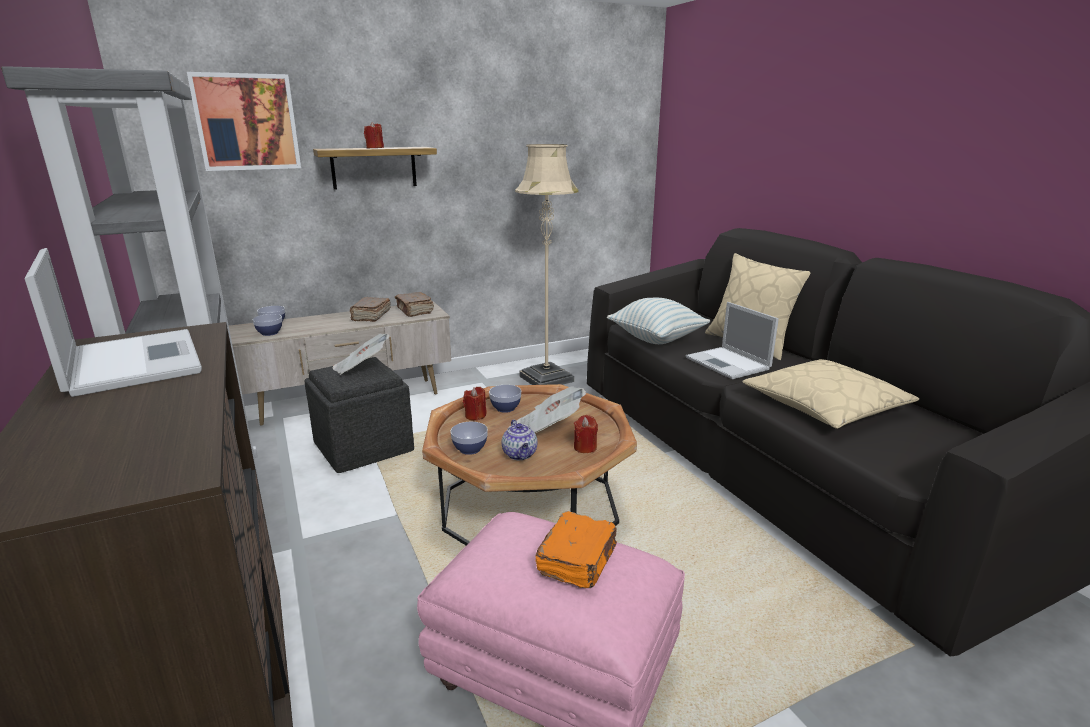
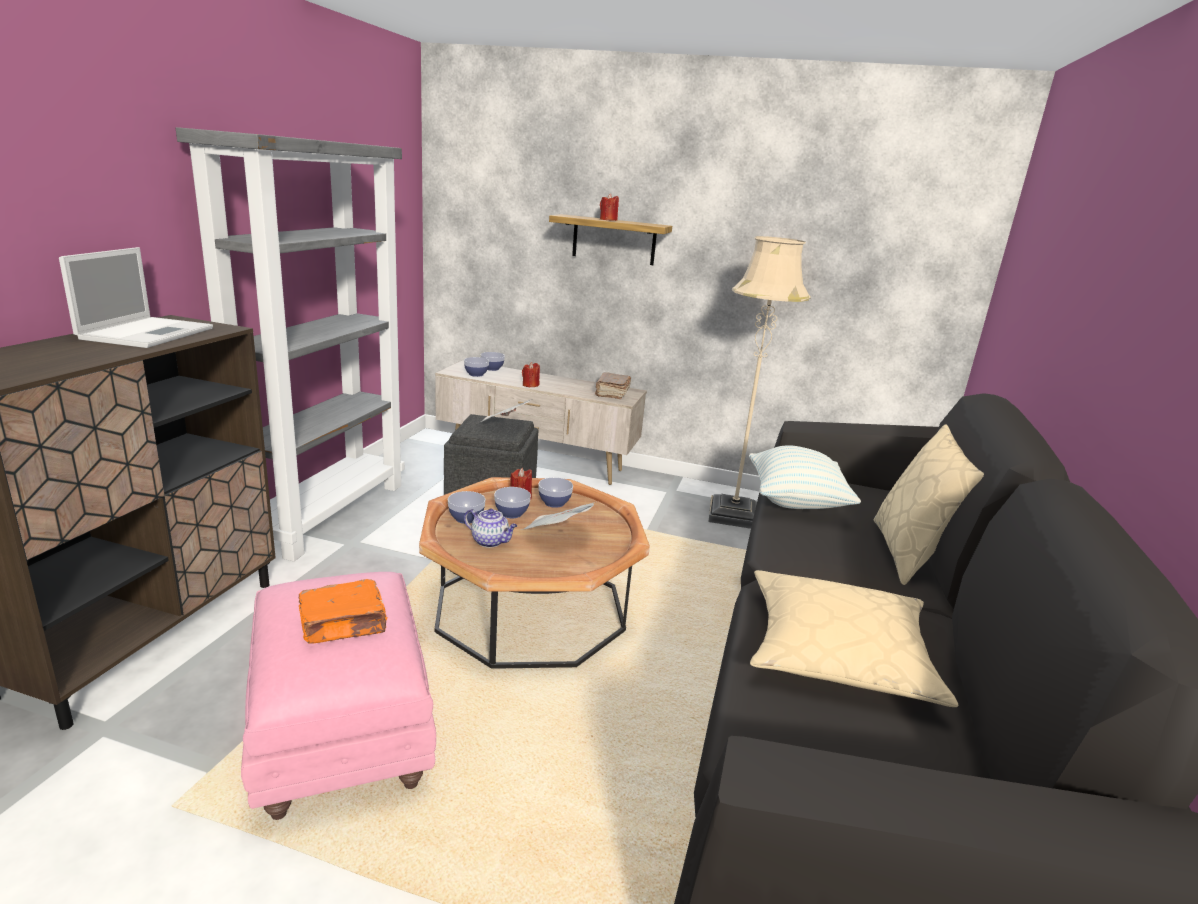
camera: 40 degrees right, 0 degrees up
picture [187,72,301,171] -> none
brown book [350,297,391,322] -> none
teapot [502,420,538,460] -> teapot turned 90 degrees counterclockwise [464,509,518,548]
red candle [574,415,598,453] -> red candle moved to [522,362,540,387]
laptop [686,302,779,379] -> none
none -> bowl [494,487,531,518]

